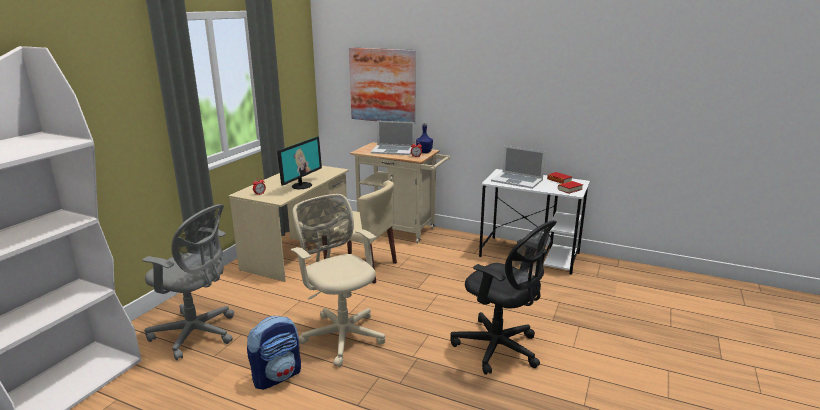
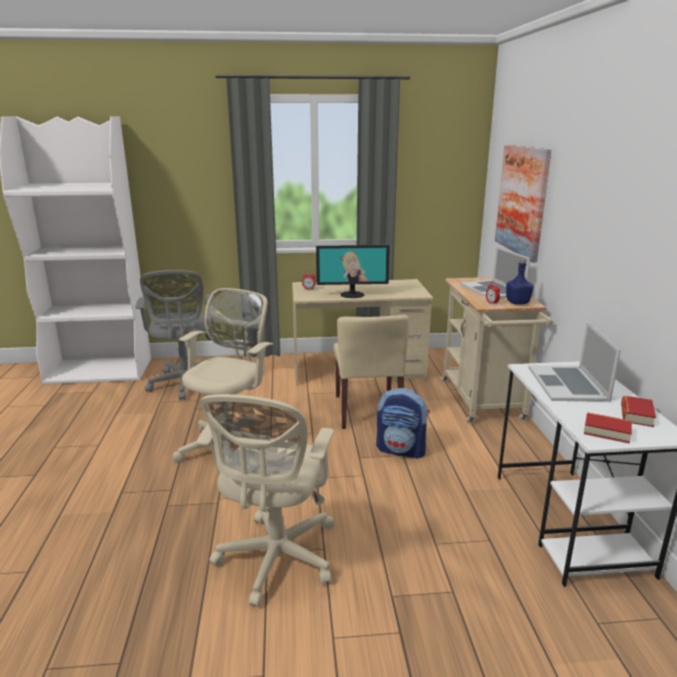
camera: 60 degrees right, 0 degrees up
backpack [247,316,301,390] -> backpack moved to [376,388,430,459]
black office chair [450,220,557,375] -> beige office chair [197,394,335,607]

